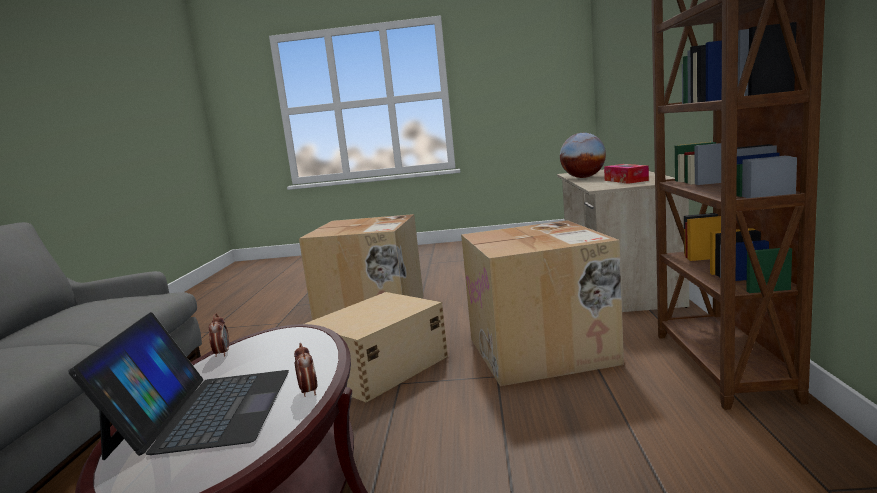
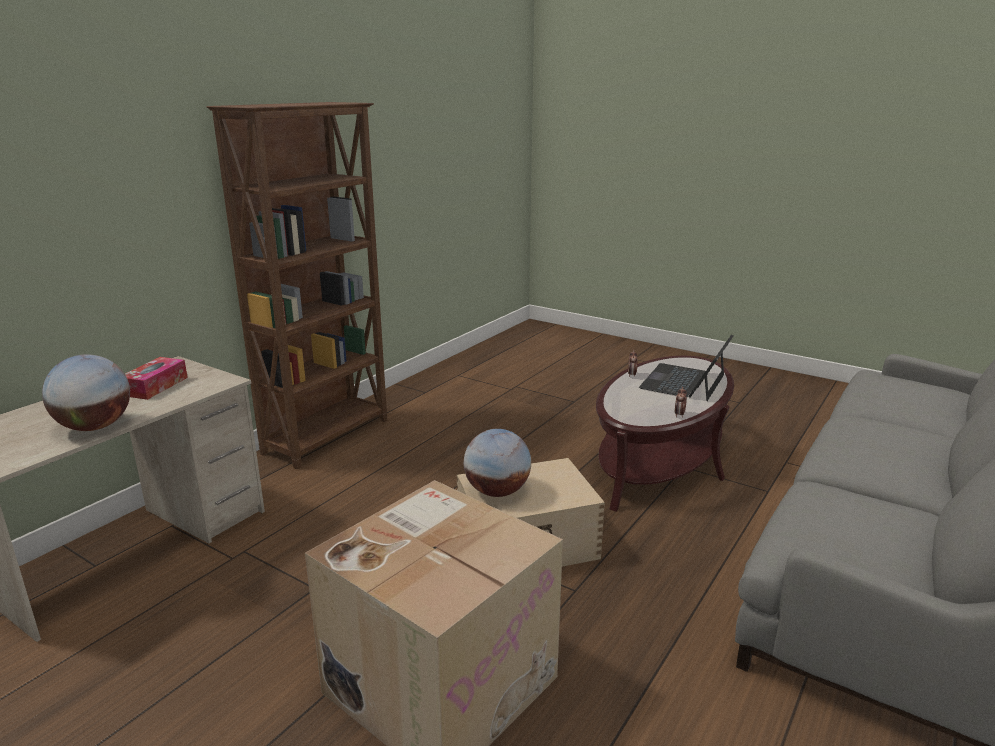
camera: 150 degrees left, 10 degrees up
cardboard box [461,220,624,386] -> none
none -> globe [464,429,531,497]

